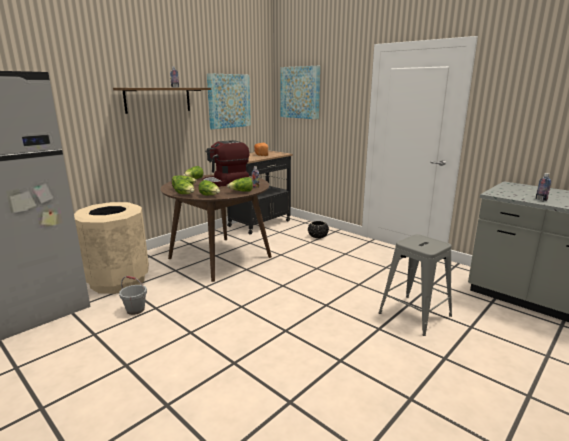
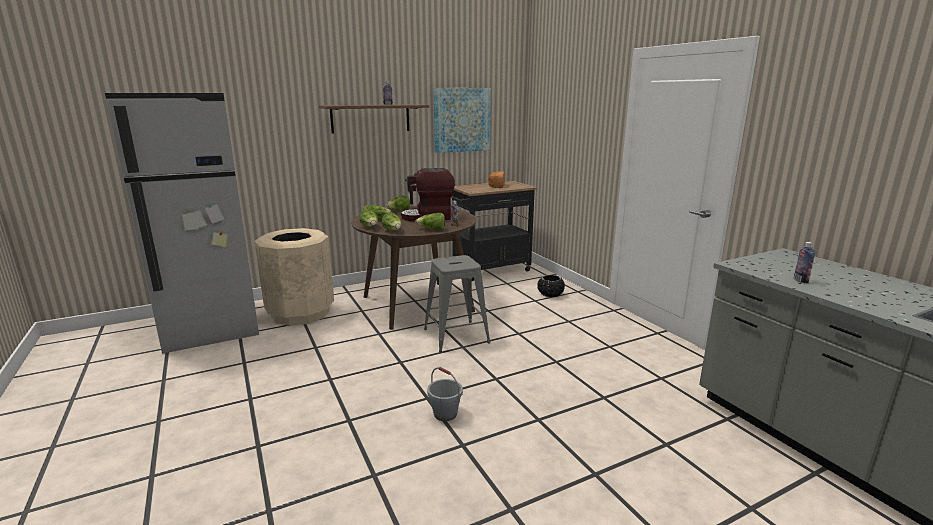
camera: 20 degrees right, 0 degrees up
grey bucket [119,276,147,315] -> grey bucket moved to [427,367,463,421]
picture [280,66,320,119] -> none
grey stool [379,234,452,336] -> grey stool moved to [424,255,490,352]

